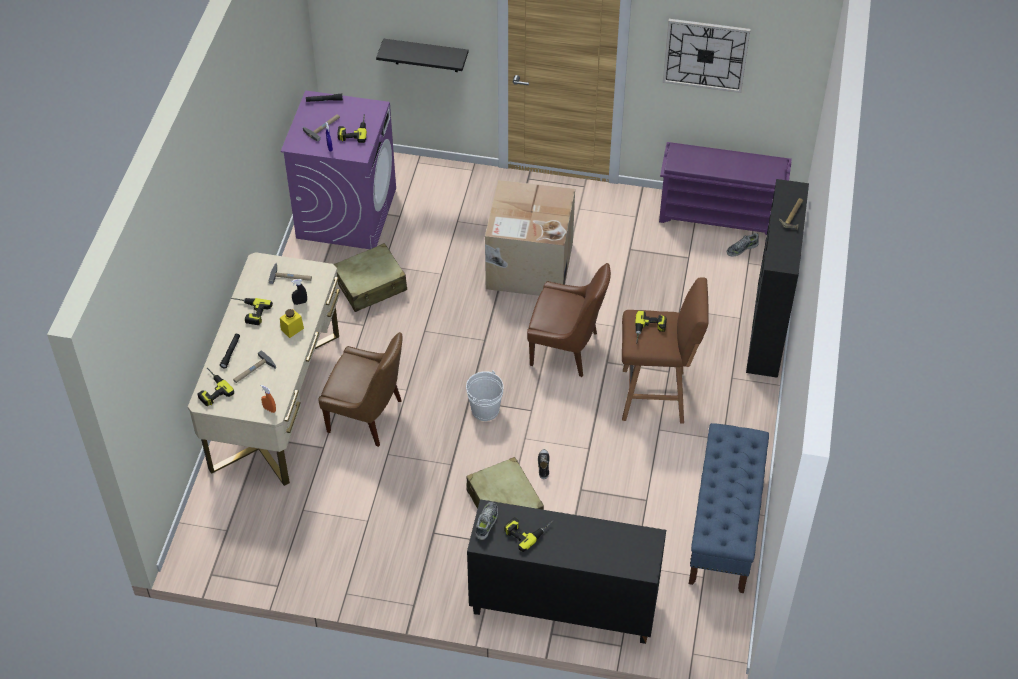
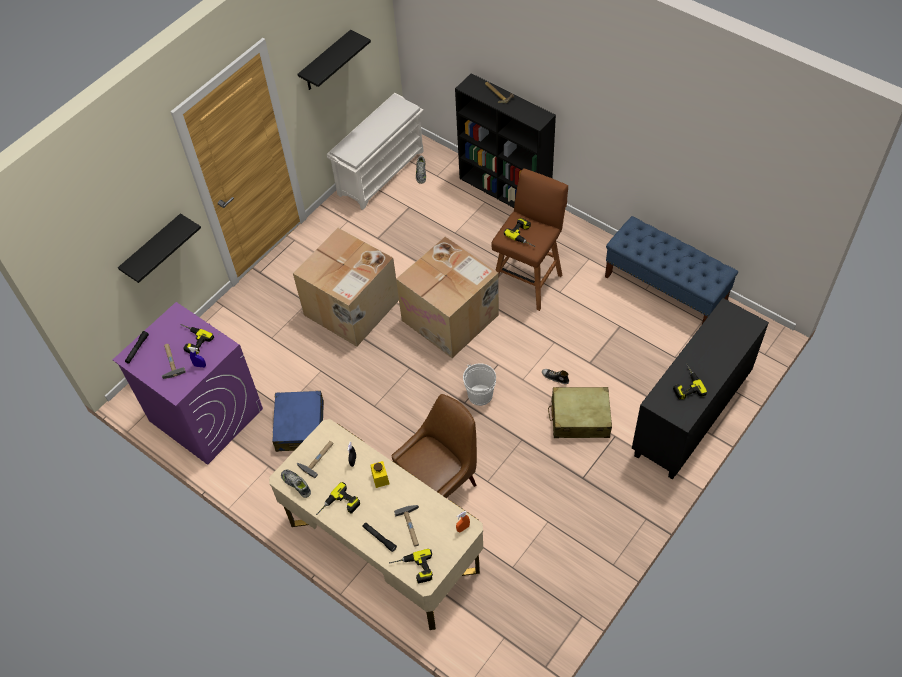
camera: 60 degrees left, 5 degrees up
beige suitcase [334,243,407,312] -> blue suitcase [272,391,324,452]
shoe [476,502,498,540] -> shoe moved to [281,470,311,498]
brown chair [527,263,611,377] -> cardboard box [396,237,499,358]
purple shoe rack [659,142,792,235] -> white shoe rack [327,93,424,210]
wall clock [663,19,750,93] -> black shelf [298,30,371,90]

